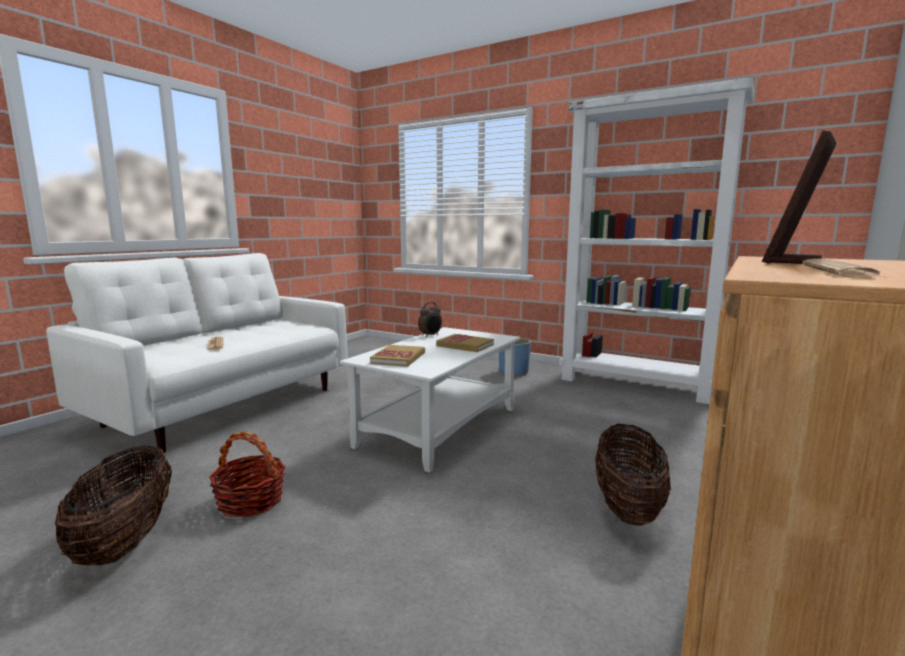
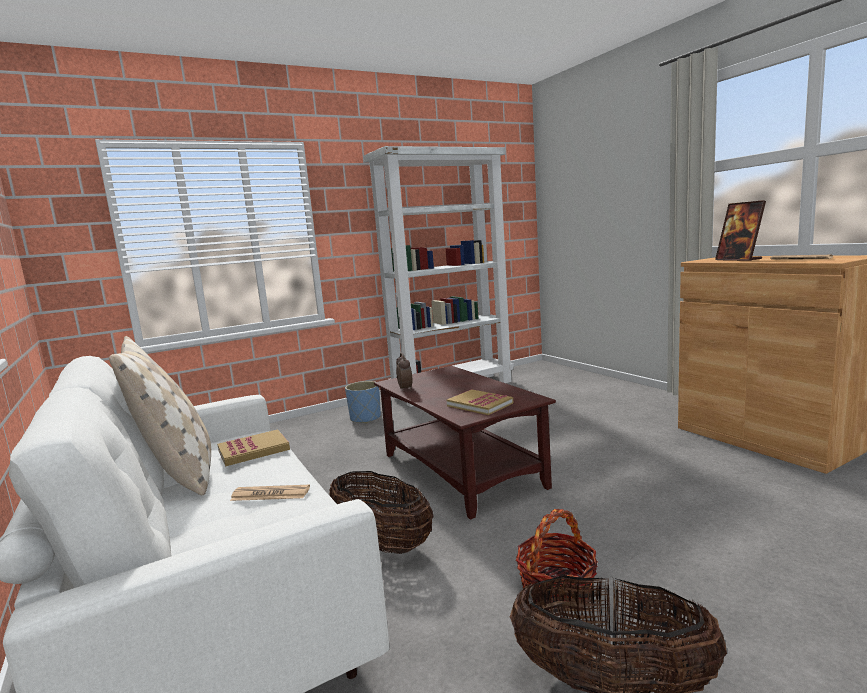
camera: 60 degrees left, 0 degrees up
white coffee table [340,327,520,473] -> brown coffee table [374,366,556,520]
book [436,334,494,352] -> book moved to [217,429,290,466]
basket [595,424,671,526] -> basket moved to [329,471,434,554]
none -> beige pillow [109,336,211,496]

